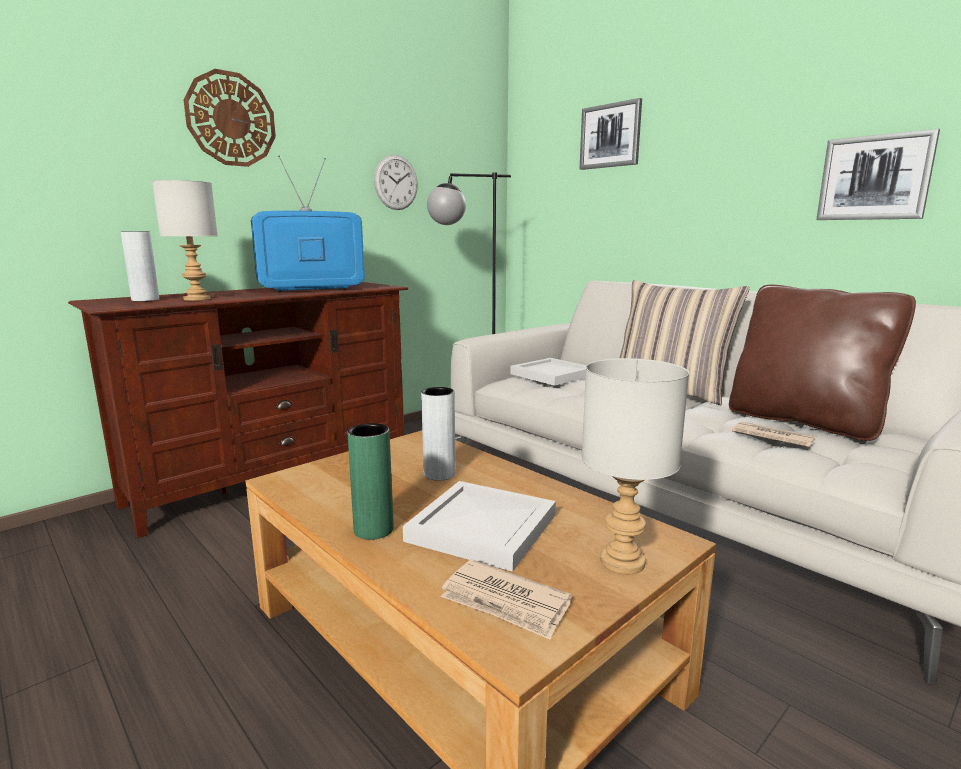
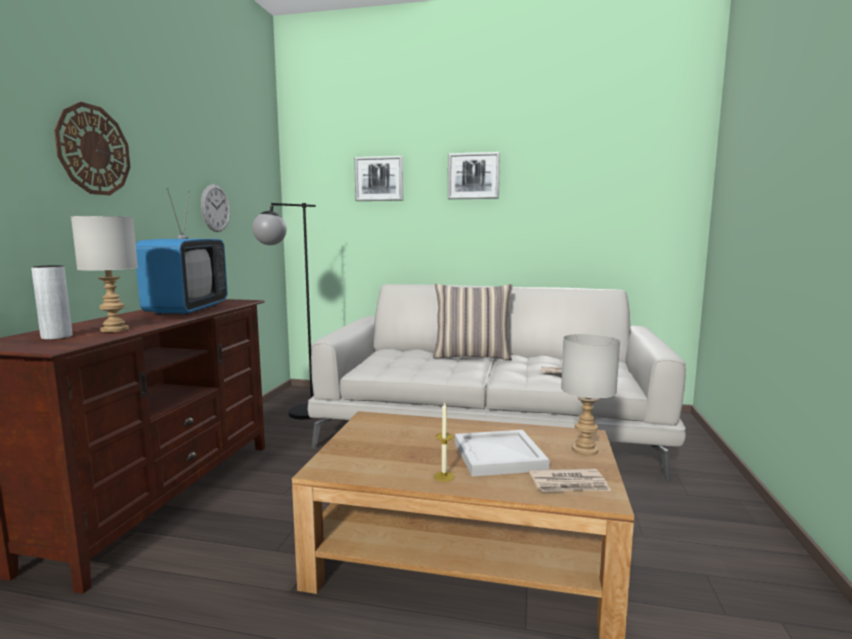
camera: 35 degrees left, 5 degrees down
television [251,156,365,292] -> television turned 150 degrees clockwise [136,188,228,315]
green vase [347,423,394,540] -> candle [434,403,455,482]
grey vase [421,387,456,481] -> none
white tray [510,358,586,386] -> none
brown pillow [729,285,916,441] -> none
picture [816,129,940,220] -> picture moved to [448,152,500,199]

